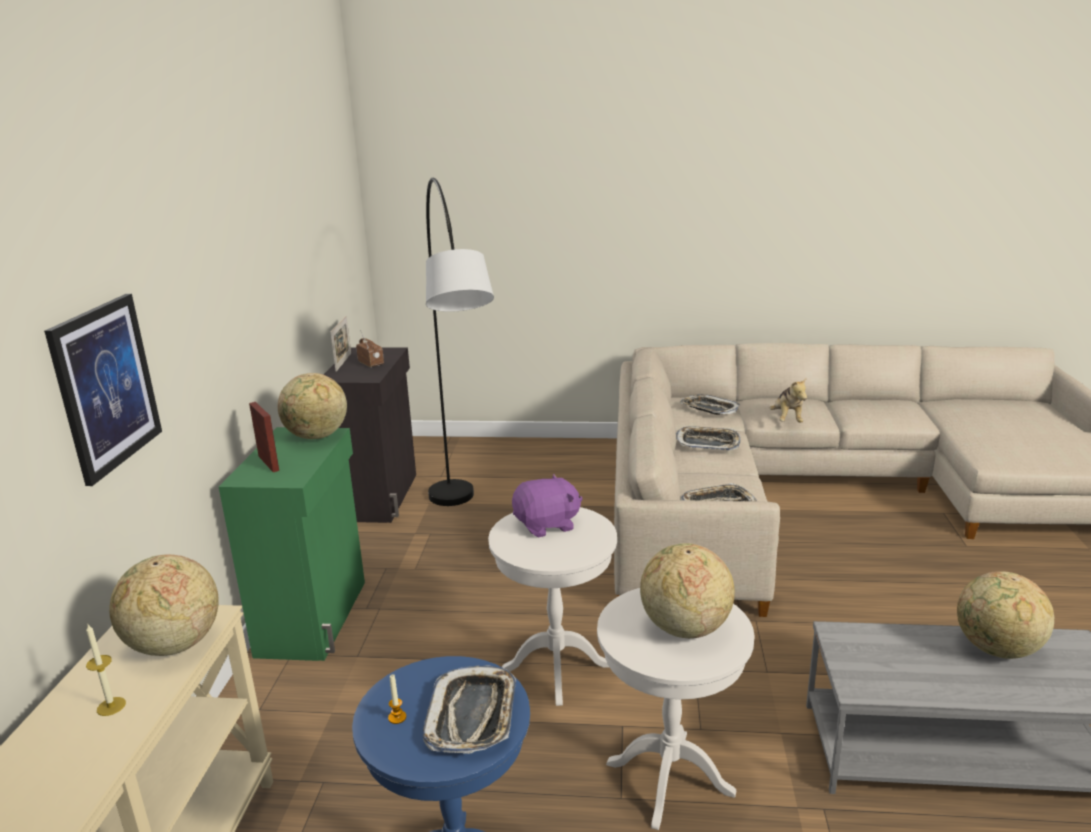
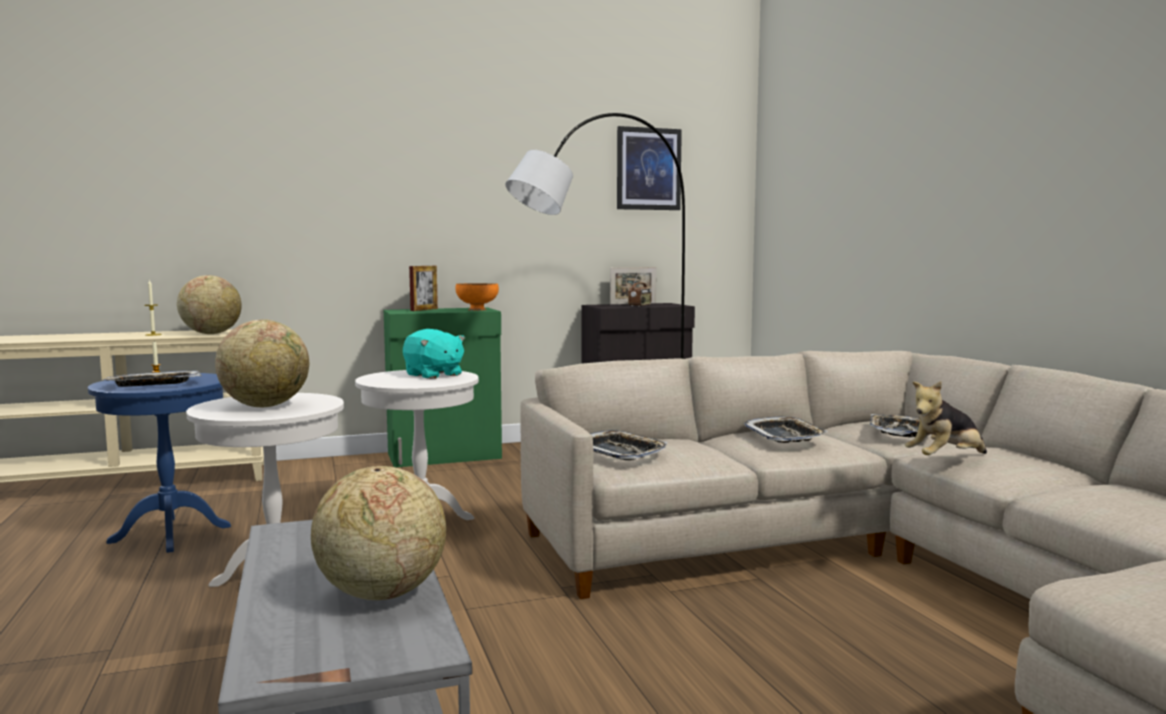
camera: 65 degrees right, 15 degrees down
picture [44,294,162,486] -> picture moved to [617,126,682,210]
globe [278,373,347,439] -> orange bowl [455,283,499,311]
purple plush toy [512,474,583,538] -> turquoise plush toy [403,329,465,379]

